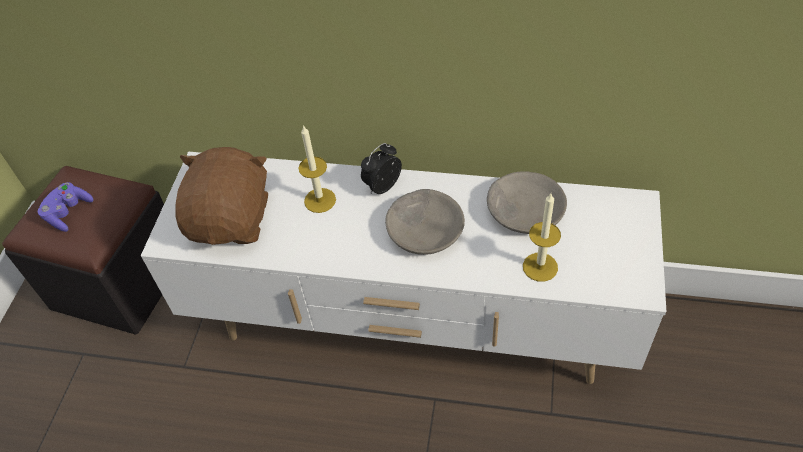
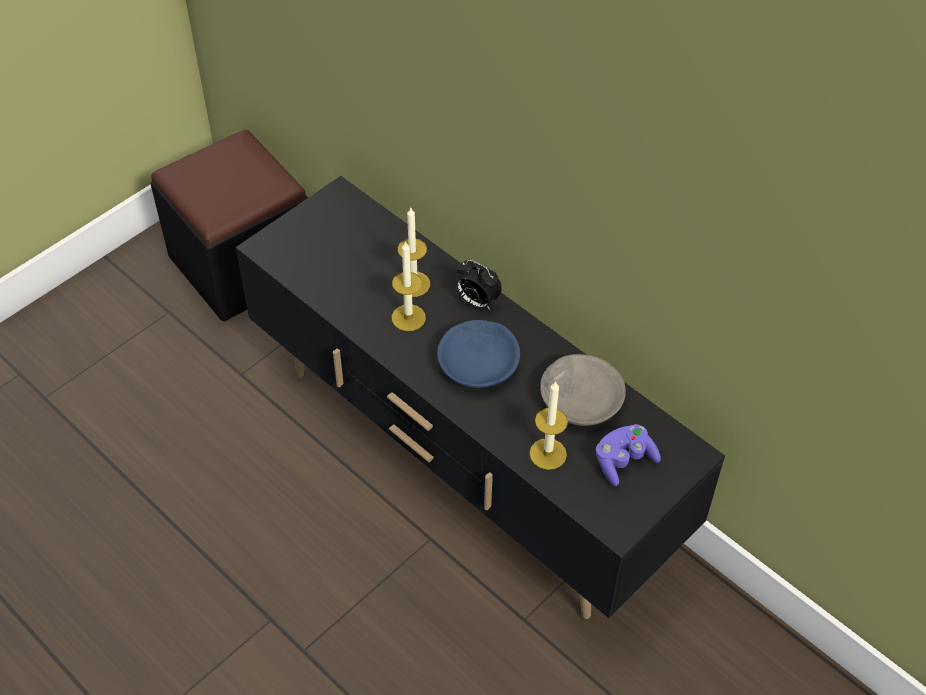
camera: 30 degrees right, 0 degrees up
purple game controller [38,182,94,232] -> purple game controller moved to [596,424,661,486]
white tv stand [141,152,666,384] -> black tv stand [235,176,725,619]
brown plush toy [175,147,268,245] -> none
alarm clock [361,143,402,194] -> alarm clock turned 135 degrees counterclockwise [456,260,502,310]
grey bowl [385,189,465,255] -> blue bowl [437,320,520,388]
none -> candle [392,241,426,331]

